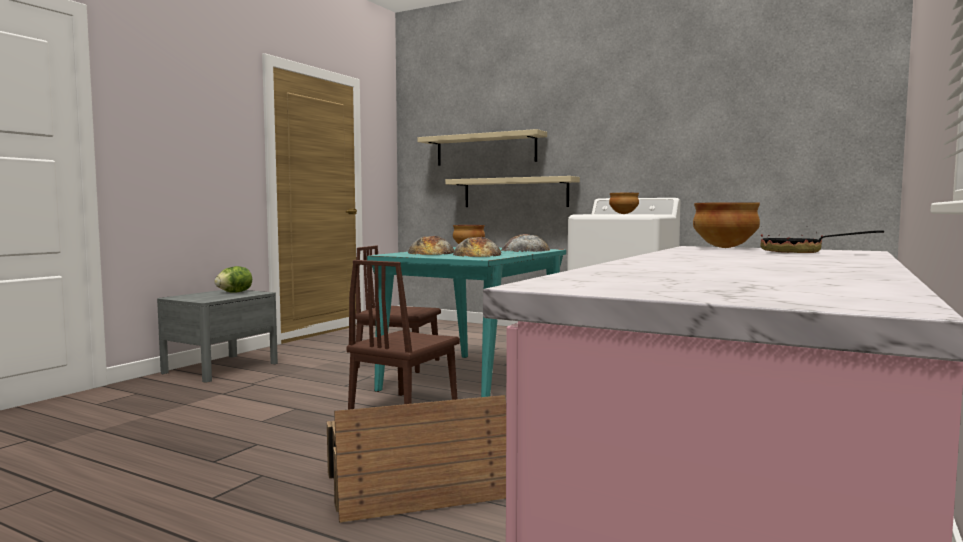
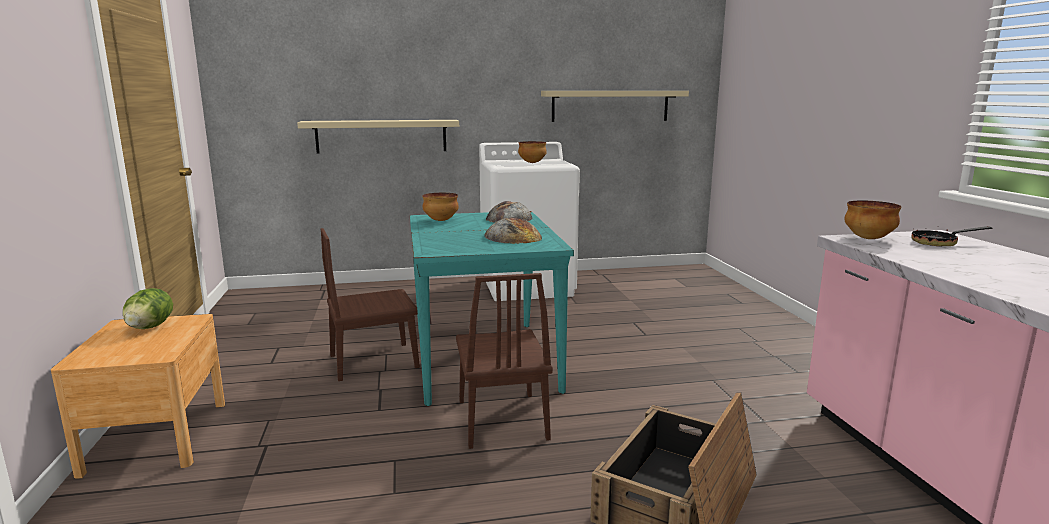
camera: 40 degrees left, 10 degrees up
grey nightstand [157,290,278,382] -> brown nightstand [51,314,225,479]
bread [408,236,454,255] -> none
beige shelf [418,129,547,166] -> beige shelf moved to [541,91,689,122]

